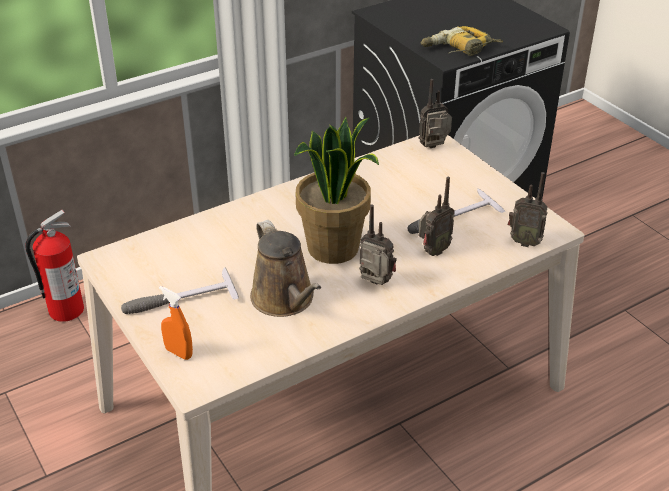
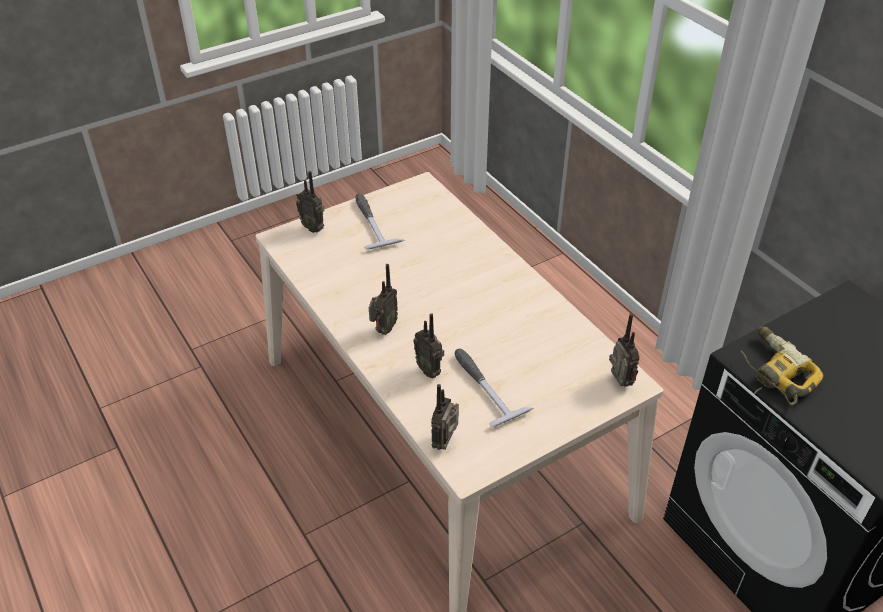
camera: 90 degrees right, 5 degrees up
fire extinguisher [25,210,84,322] -> none
orange spray bottle [159,286,193,360] -> radio [296,171,325,233]
brown watering can [250,220,321,317] -> none
potted plant [294,117,379,264] -> none

